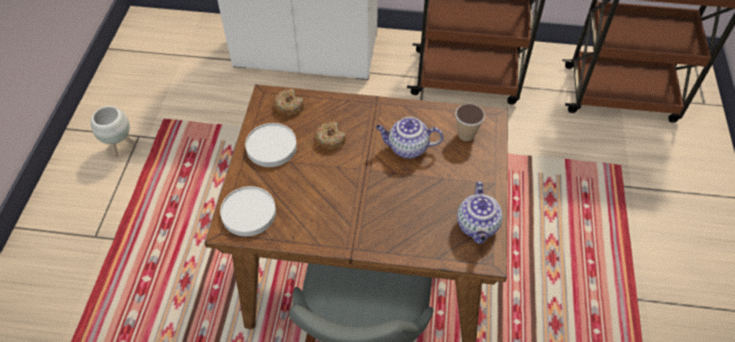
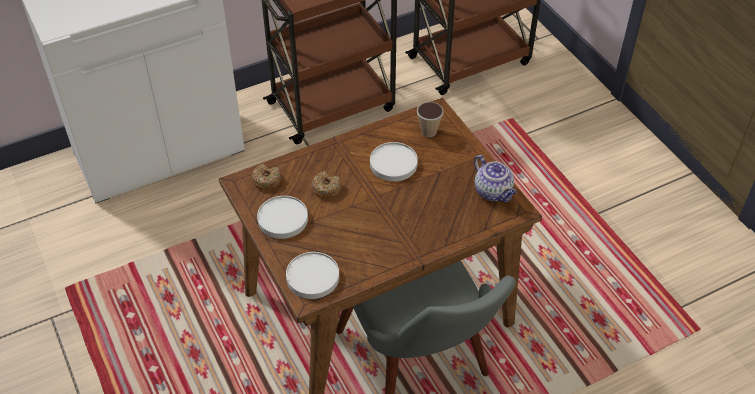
camera: 35 degrees left, 5 degrees down
white planter [91,106,135,158] -> none
teapot [376,117,443,159] -> white plate [370,142,418,182]

